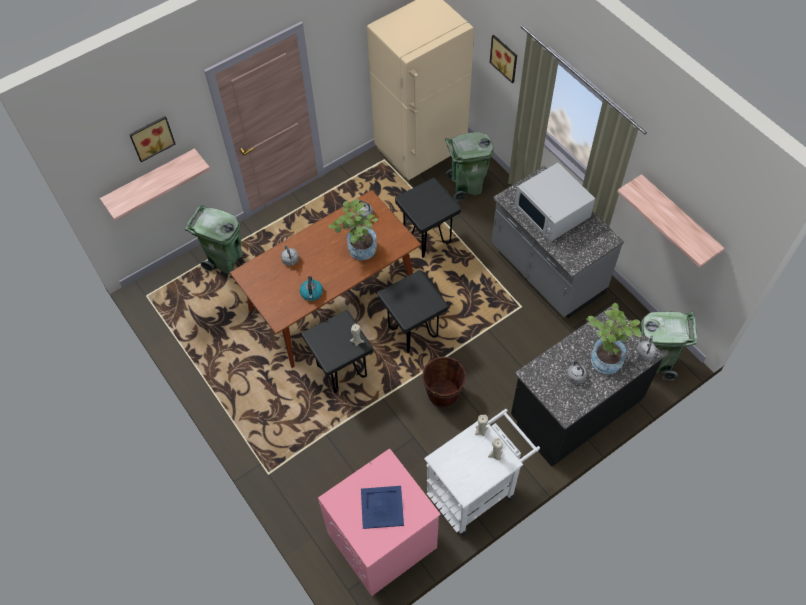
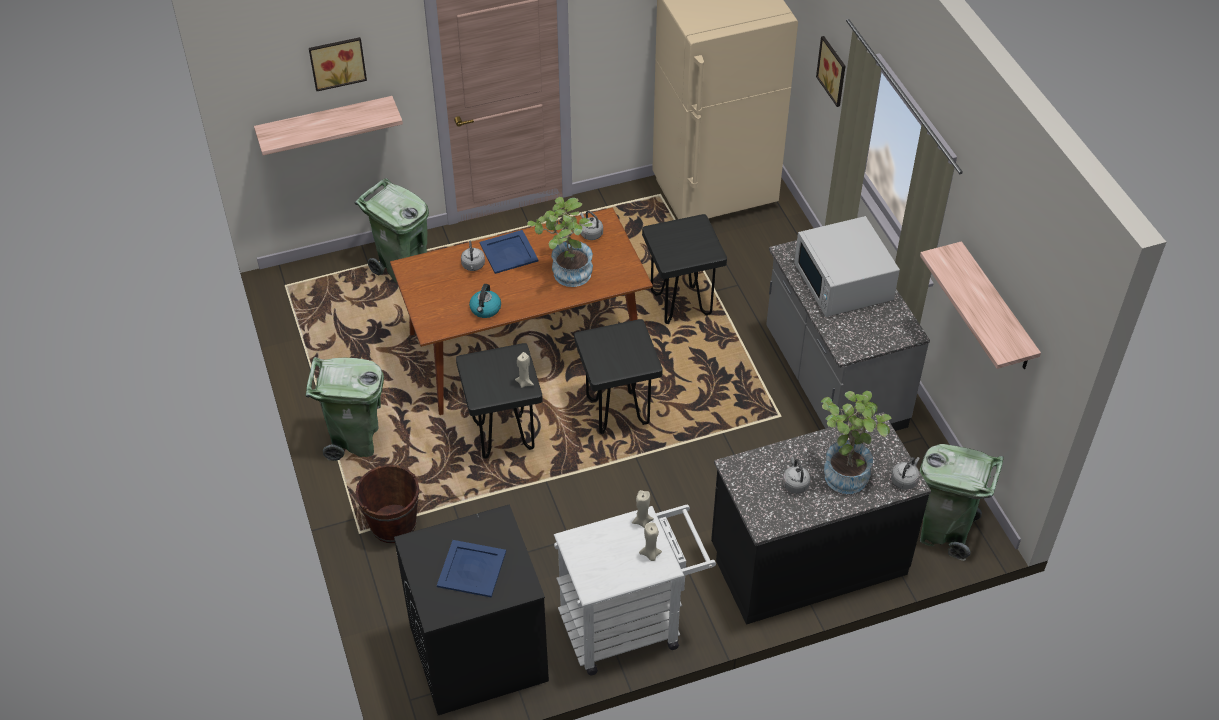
camera: 15 degrees right, 10 degrees down
pink washing machine [318,448,441,596] -> black washing machine [394,504,549,715]
brown bucket [422,357,466,408] -> brown bucket moved to [356,465,419,543]
green trash can [445,132,494,202] -> green trash can moved to [306,357,384,461]
none -> blue tray [480,230,539,274]

